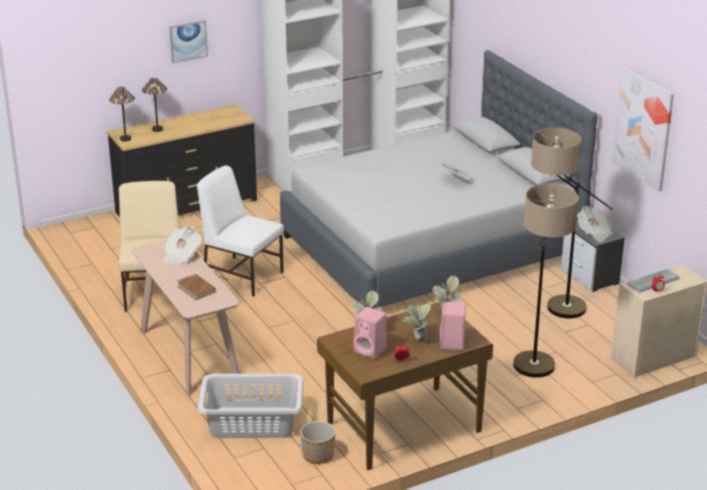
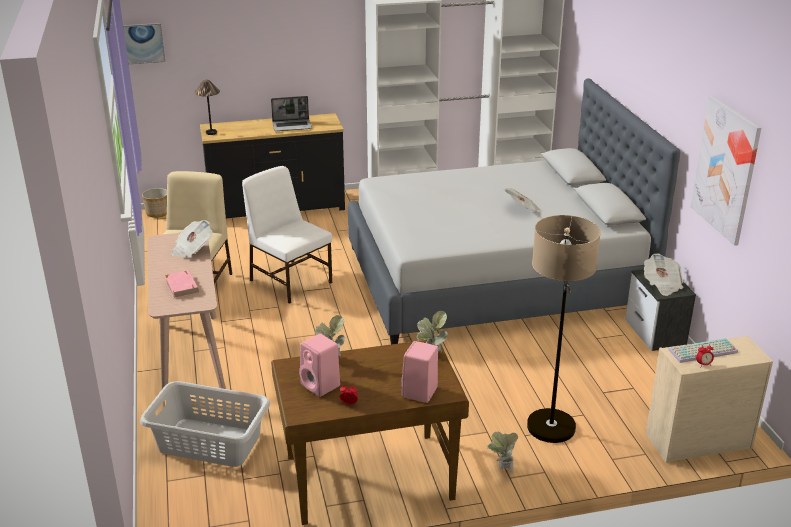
camera: 15 degrees right, 0 degrees up
table lamp [142,78,167,132] -> none
picture [169,20,208,63] -> picture moved to [123,23,165,64]
brown book [177,274,216,300] -> pink book [165,270,199,299]
planter [300,421,336,464] -> planter moved to [142,188,167,218]
potted plant [403,304,431,341] -> potted plant moved to [487,432,519,473]
floor lamp [531,128,613,318] -> none
none -> laptop [271,96,312,131]

